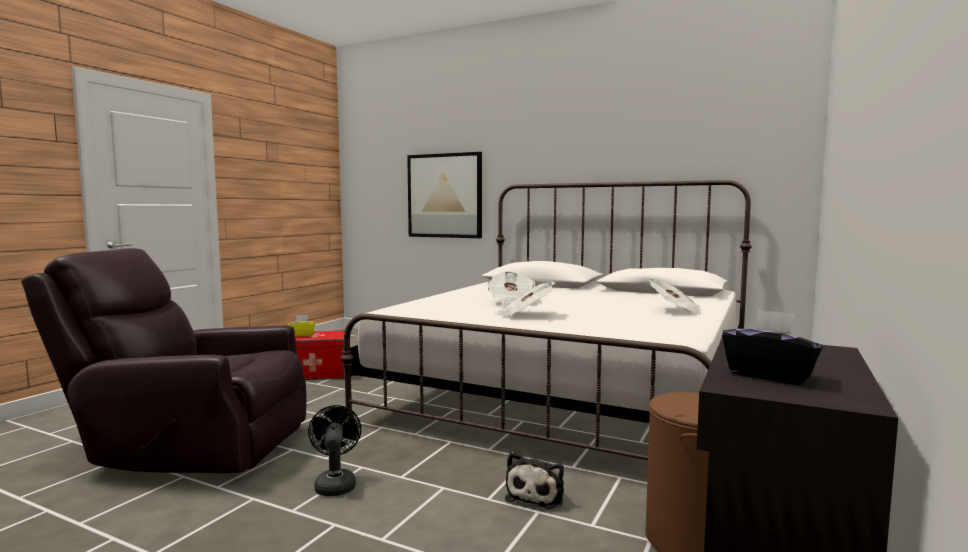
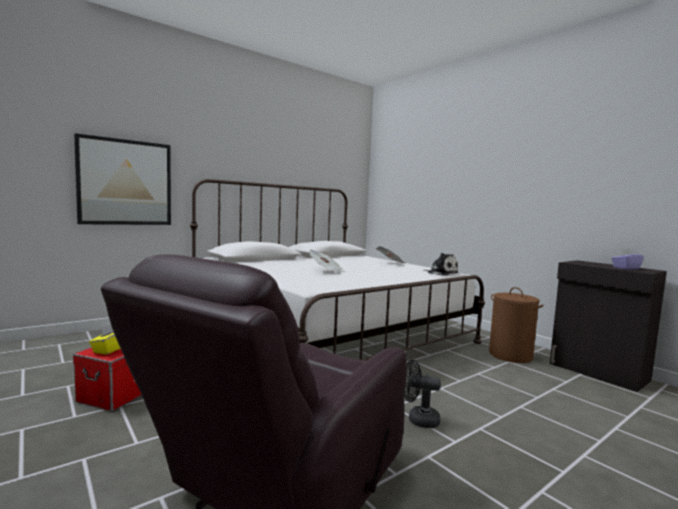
camera: 65 degrees left, 0 degrees up
newspaper [495,282,555,316] -> none
plush toy [505,452,564,509] -> plush toy moved to [423,253,459,275]
black tissue box [722,309,823,385] -> purple tissue box [611,248,644,270]

